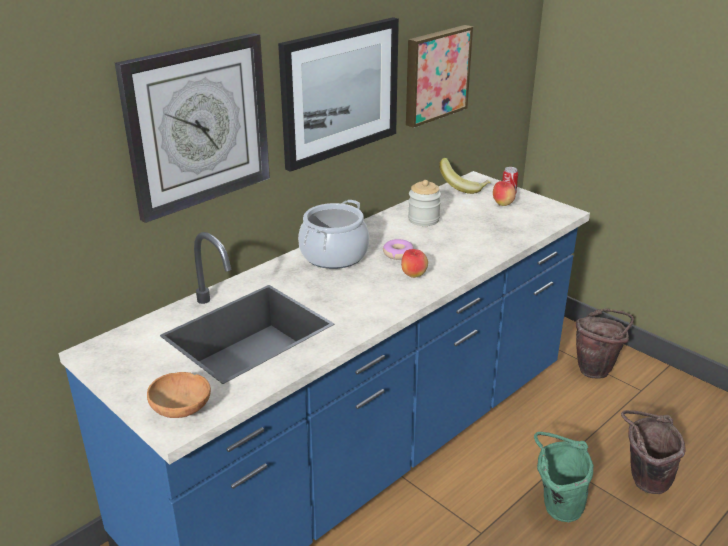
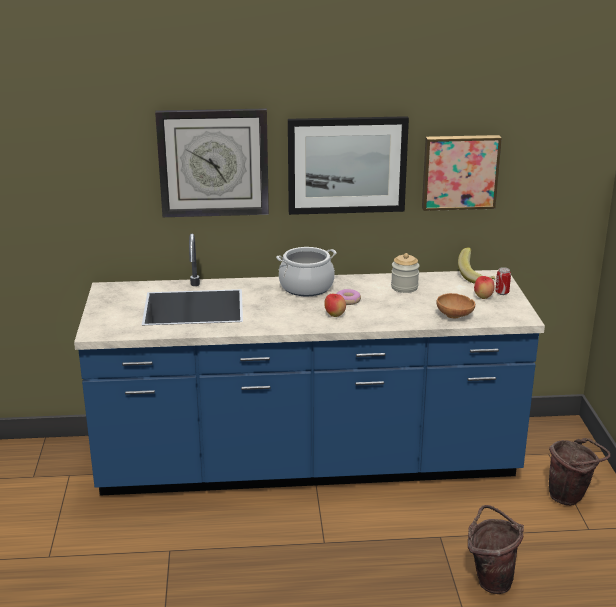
camera: 40 degrees right, 5 degrees down
brown bowl [147,372,211,418] -> brown bowl moved to [436,293,475,318]
green bucket [534,432,593,522] -> none

